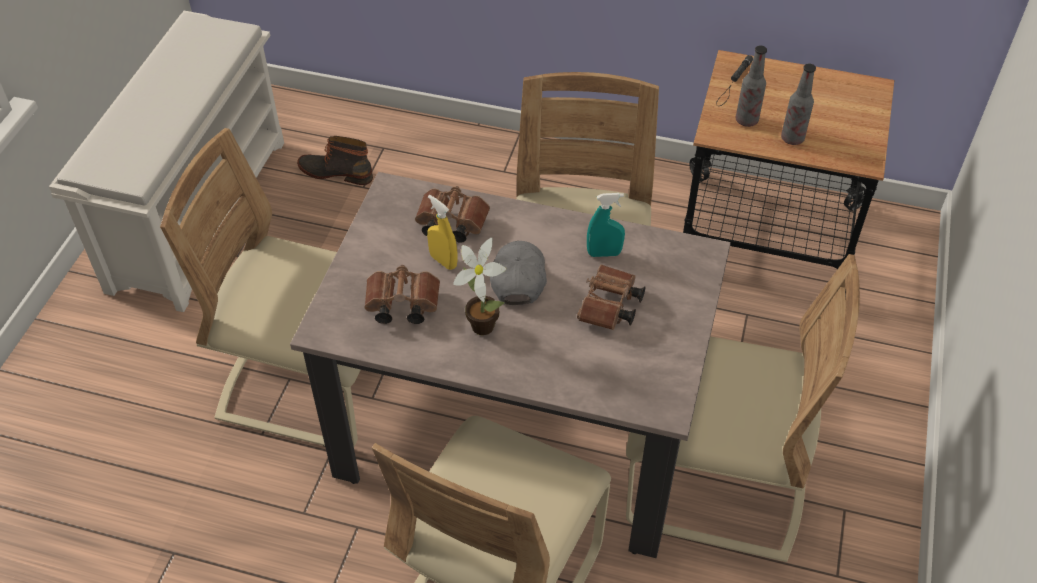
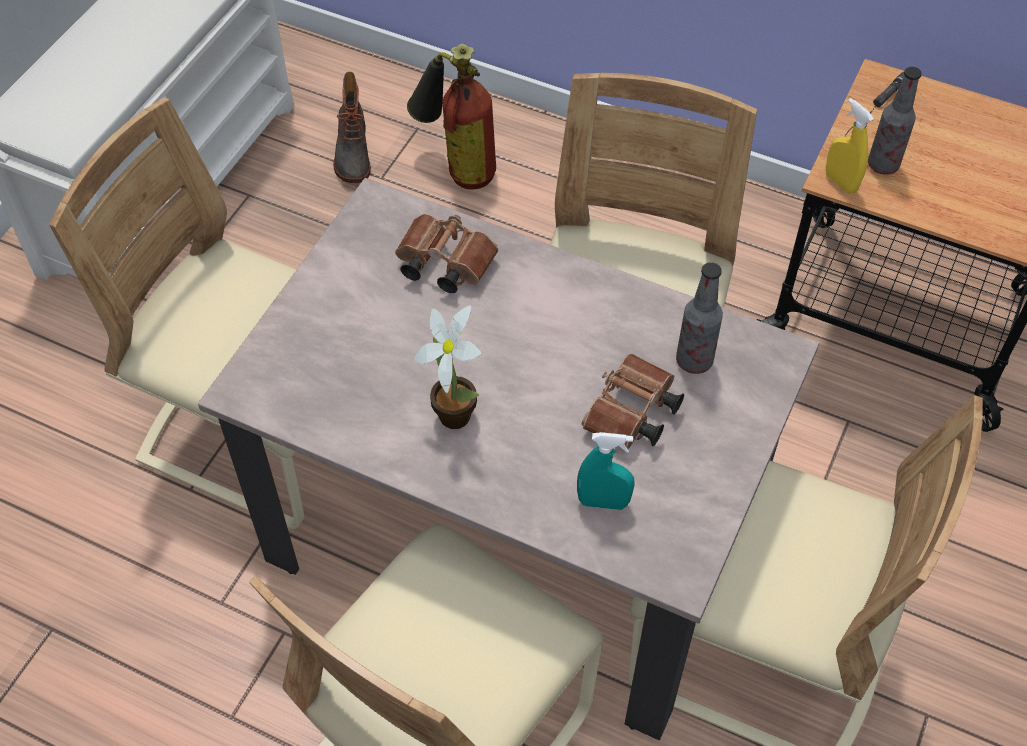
camera: 10 degrees right, 5 degrees up
boot [297,136,373,185] -> boot turned 120 degrees counterclockwise [333,72,371,183]
brown binoculars [365,265,440,324] -> none
yellow spray bottle [427,195,457,270] -> yellow spray bottle moved to [826,98,874,194]
grey cap [490,241,547,305] -> none
turquoise spray bottle [587,193,625,257] -> turquoise spray bottle moved to [577,432,635,510]
bottle [781,64,816,145] -> bottle moved to [676,262,723,374]
none -> fire extinguisher [407,43,496,190]

